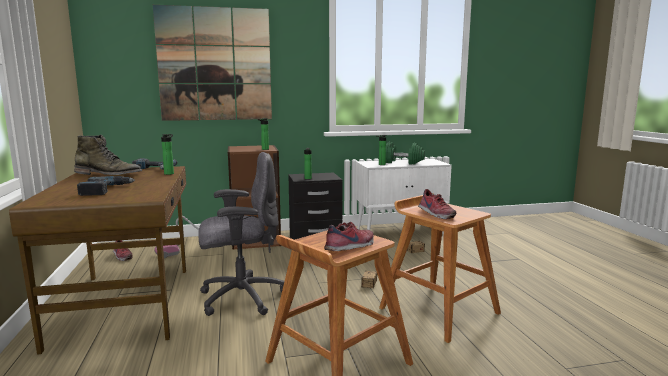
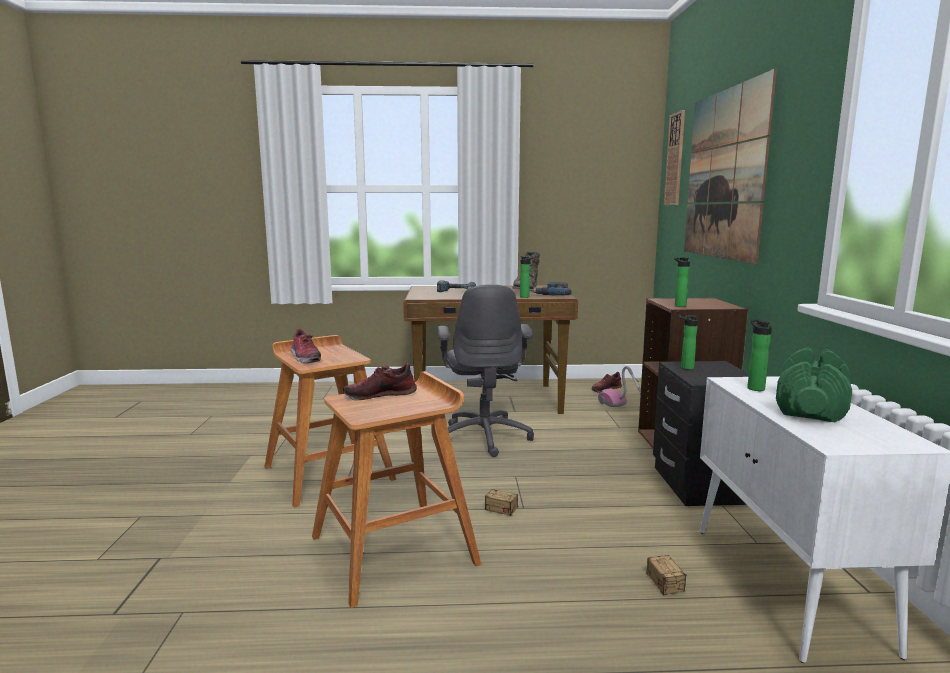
camera: 100 degrees right, 0 degrees up
none -> wall clock [664,110,685,205]

